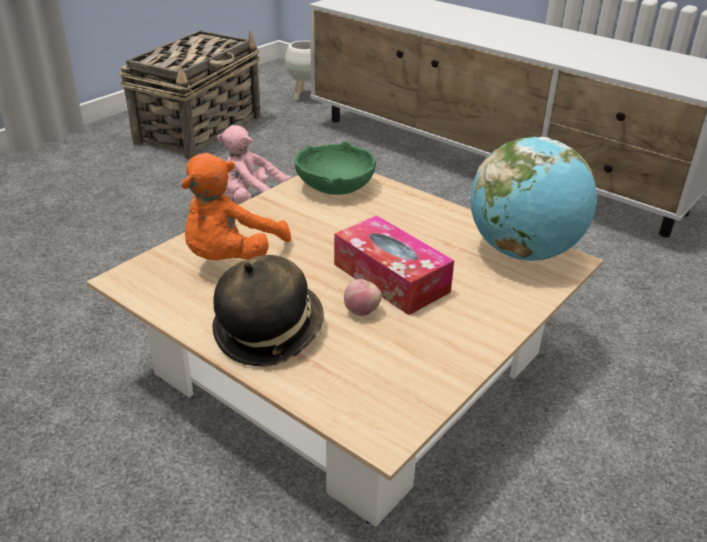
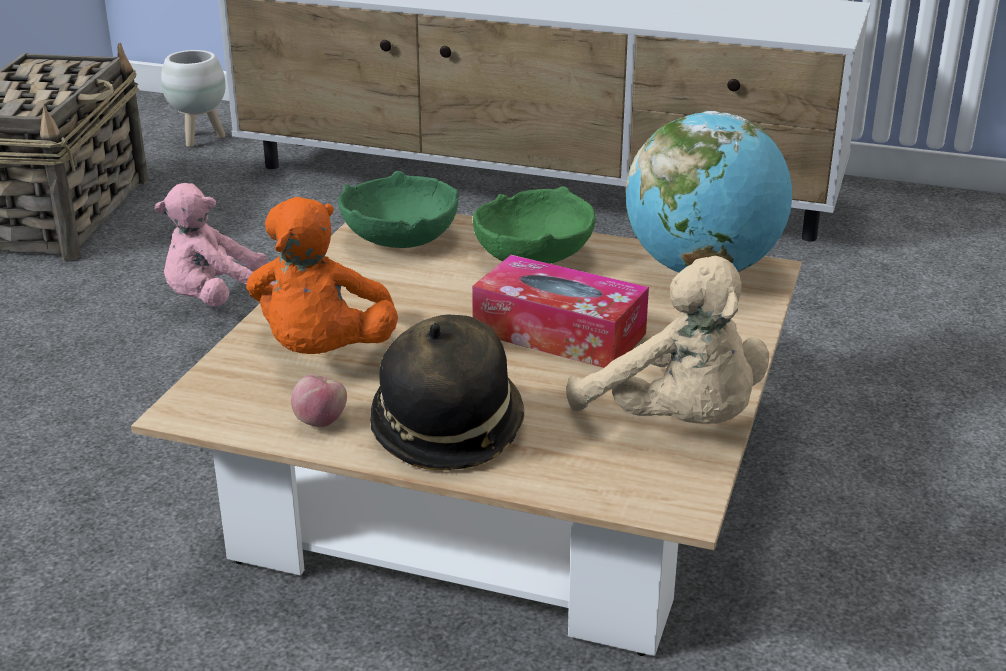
camera: 20 degrees left, 5 degrees down
apple [344,279,382,316] -> apple moved to [291,375,347,427]
none -> green bowl [473,186,596,264]
none -> beige plush toy [567,256,769,424]

